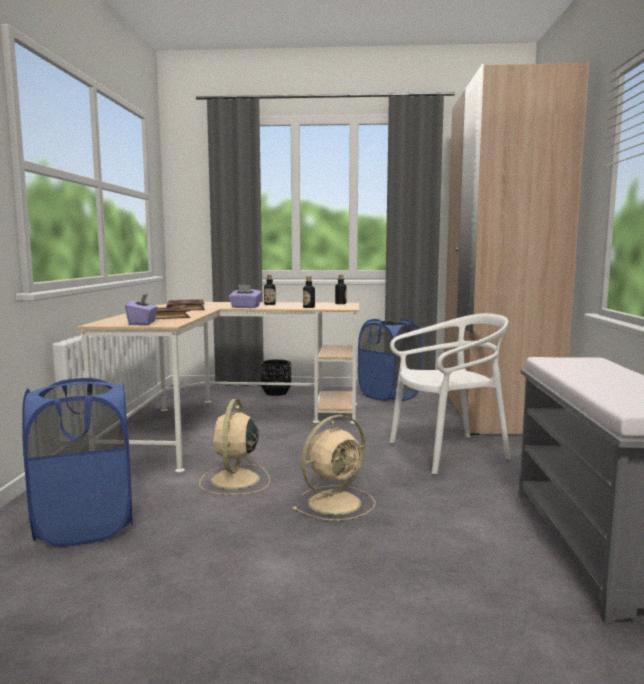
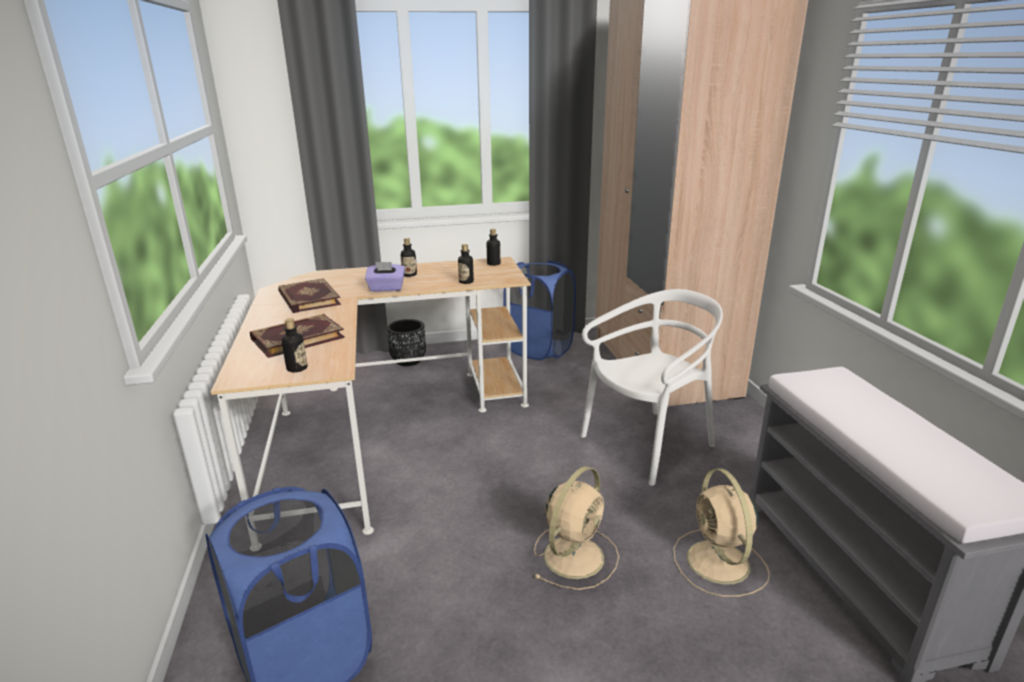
camera: 15 degrees left, 15 degrees up
purple tissue box [125,294,158,325] -> bottle [282,318,307,372]
beige fan [199,399,270,495] -> beige fan moved to [673,468,770,597]

